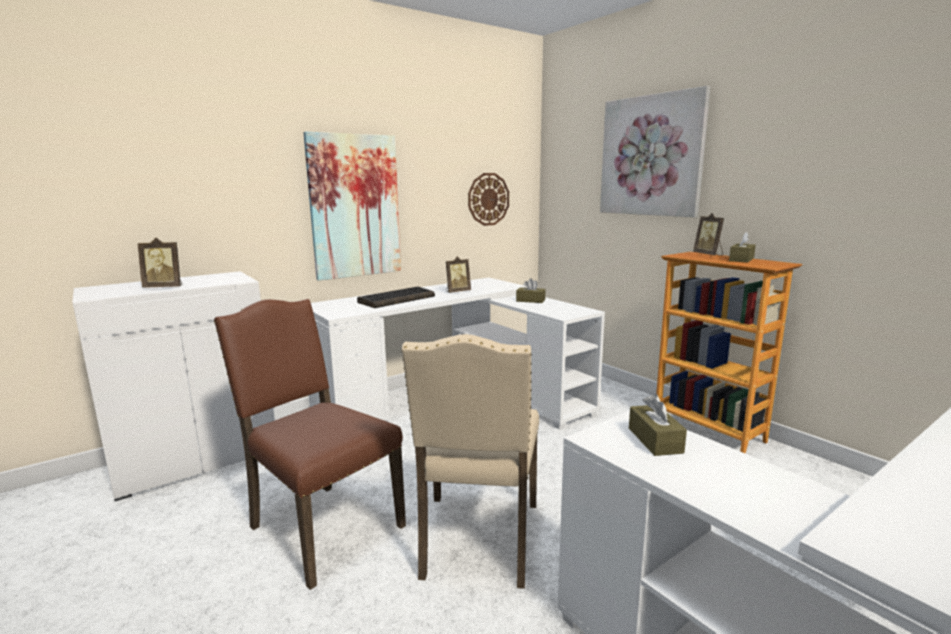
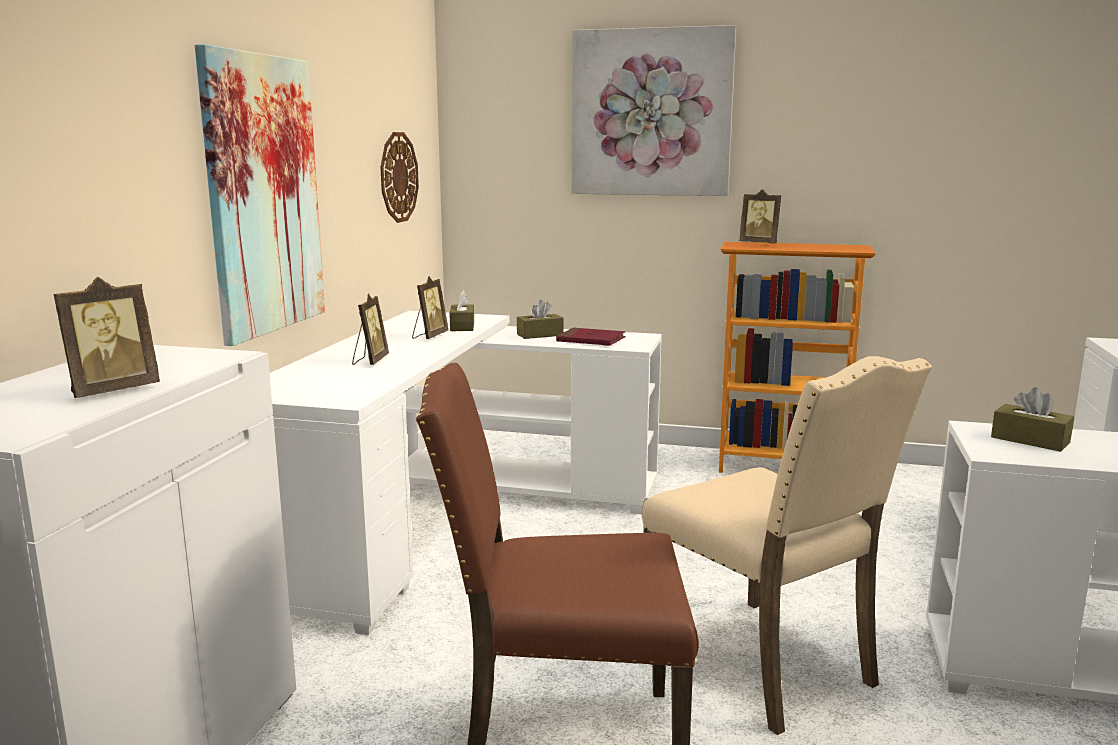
camera: 40 degrees left, 0 degrees up
keyboard [357,286,435,308] -> picture frame [352,294,389,365]
brown tissue box [729,232,756,263] -> brown tissue box moved to [449,290,474,331]
none -> red book [556,328,626,346]

